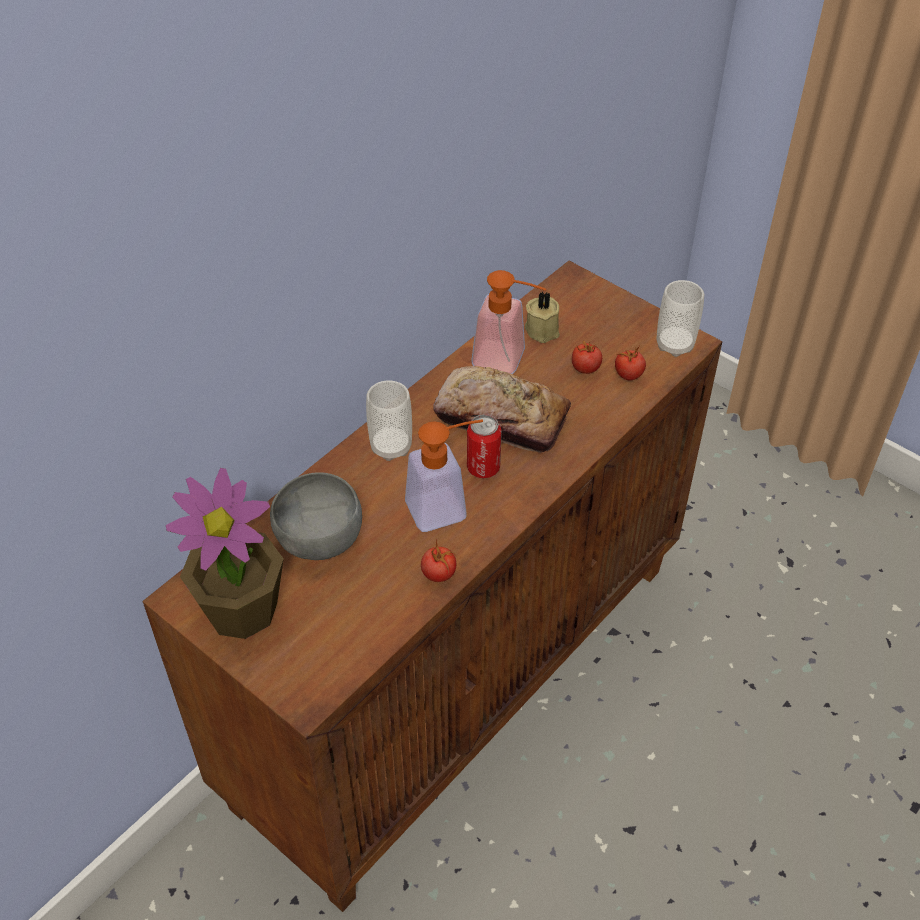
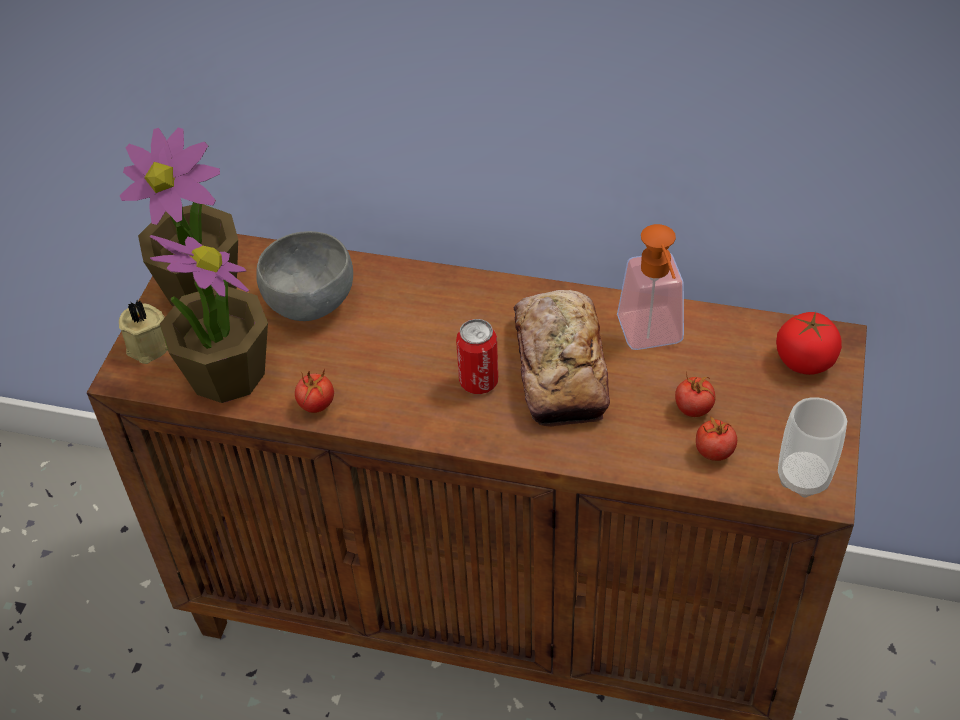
camera: 65 degrees right, 0 degrees up
cup [366,381,412,461] -> none
soap dispenser [405,419,483,532] -> none
beige candle [525,291,560,343] -> beige candle moved to [119,300,168,364]
none -> potted plant [149,235,268,403]
none -> tomato [776,312,842,375]

